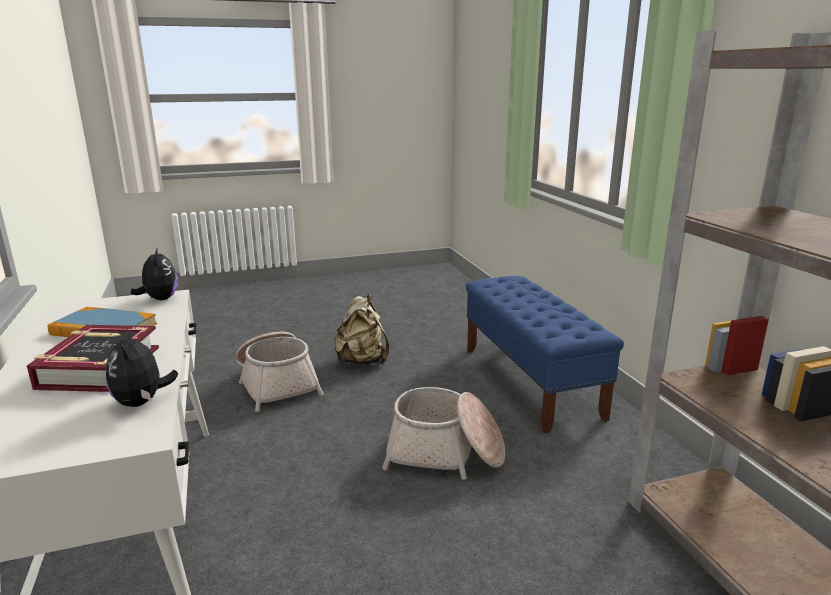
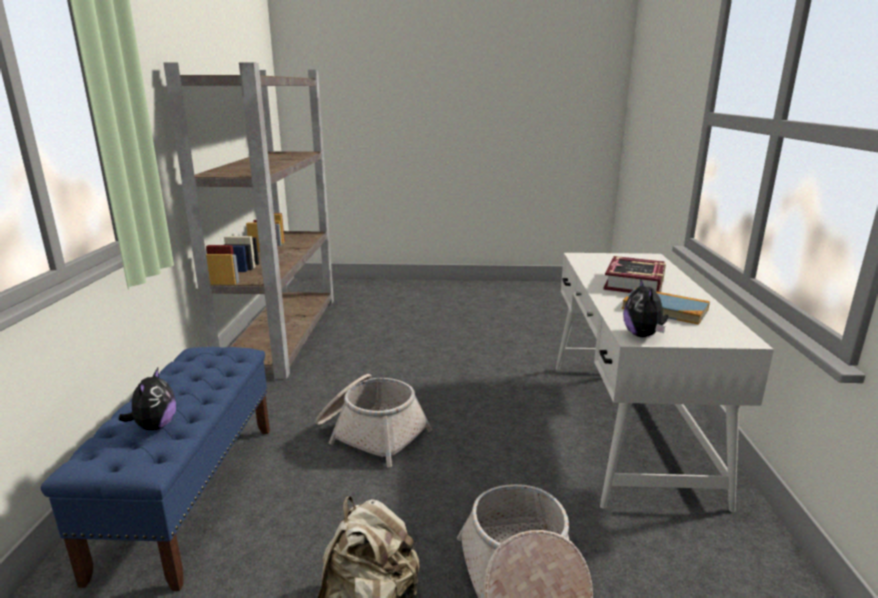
camera: 160 degrees left, 0 degrees up
plush toy [106,328,178,407] -> plush toy moved to [118,368,176,430]

